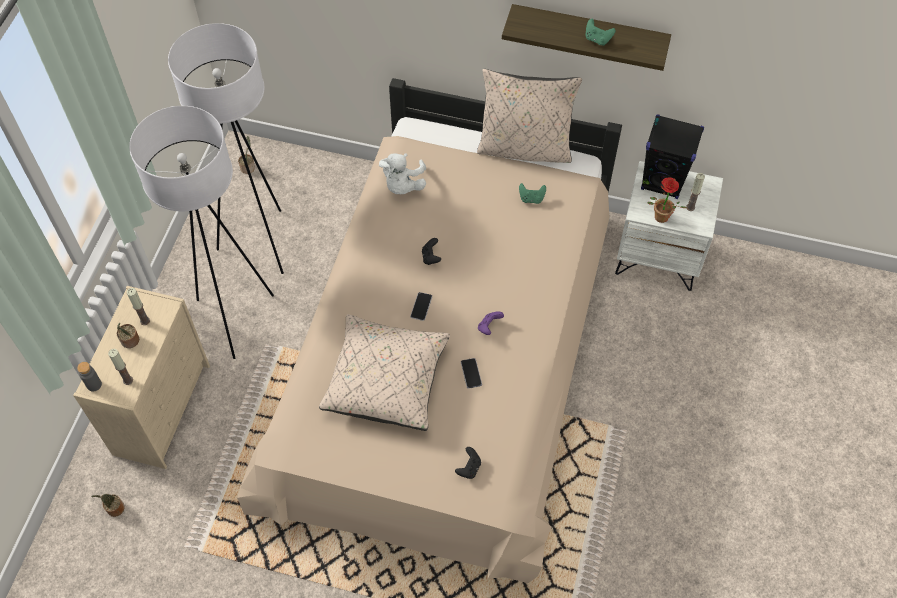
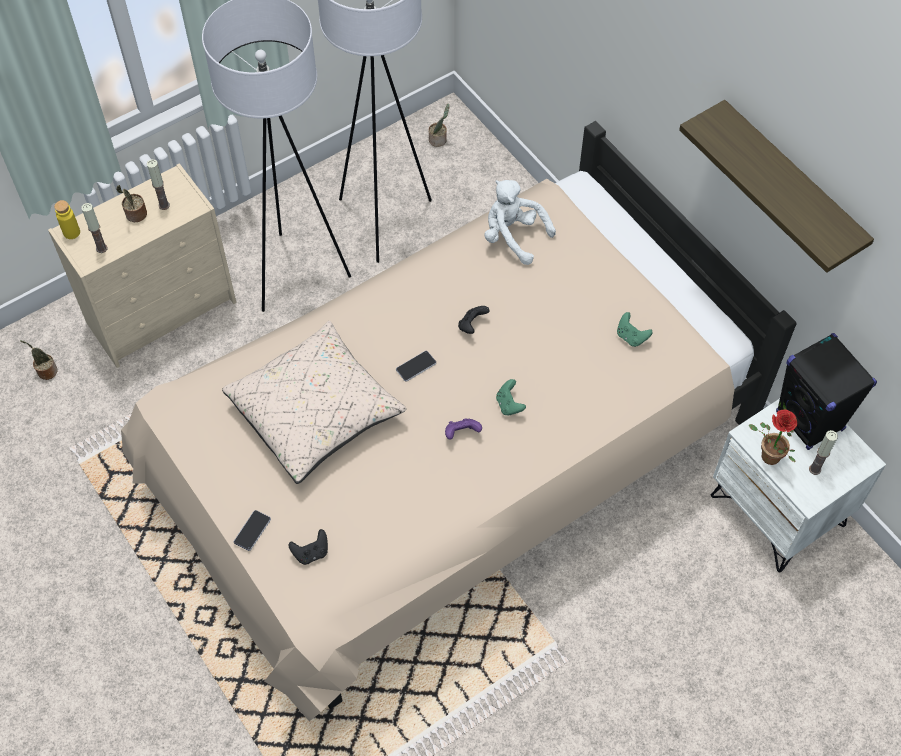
camera: 40 degrees right, 0 degrees up
grey bottle [77,362,102,392] -> yellow bottle [54,200,80,239]
white plush toy [379,153,426,194] -> white plush toy turned 75 degrees clockwise [484,180,556,265]
phone [461,358,482,389] -> phone moved to [234,510,271,551]
beige pillow [477,69,582,163] -> none
green game controller [586,19,616,46] -> green game controller moved to [496,379,526,416]

